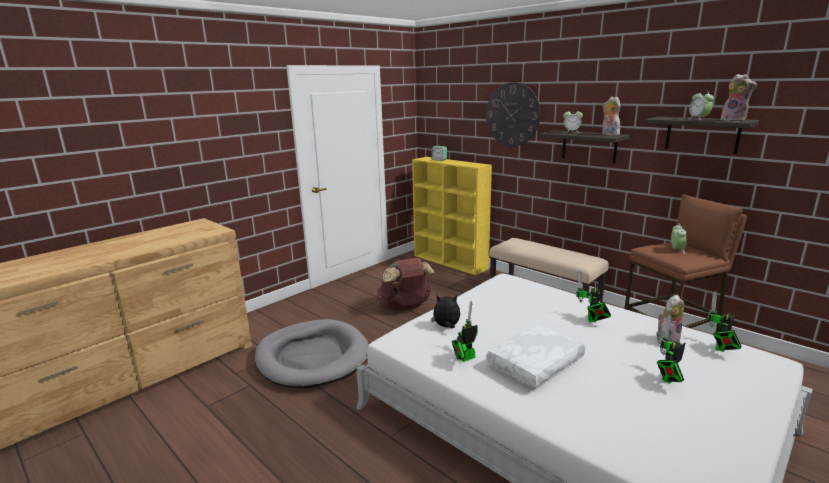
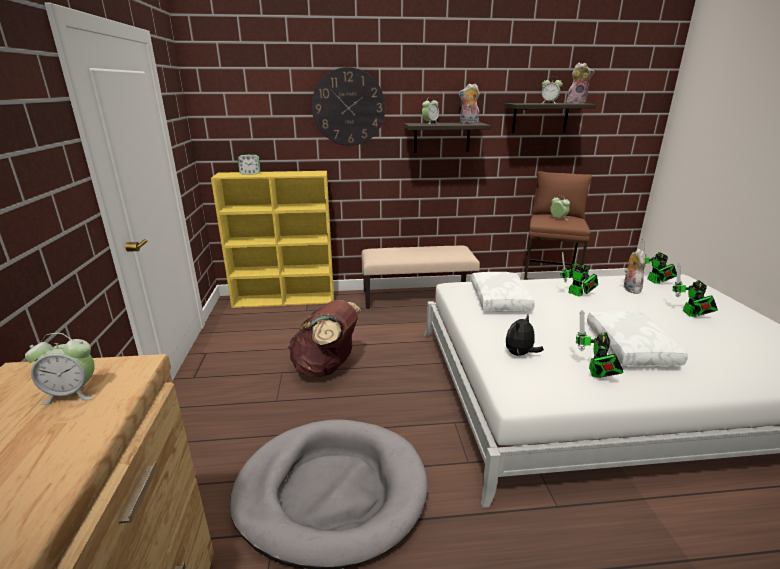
camera: 50 degrees left, 5 degrees up
none -> alarm clock [25,333,95,405]
none -> white pillow [471,272,535,311]

